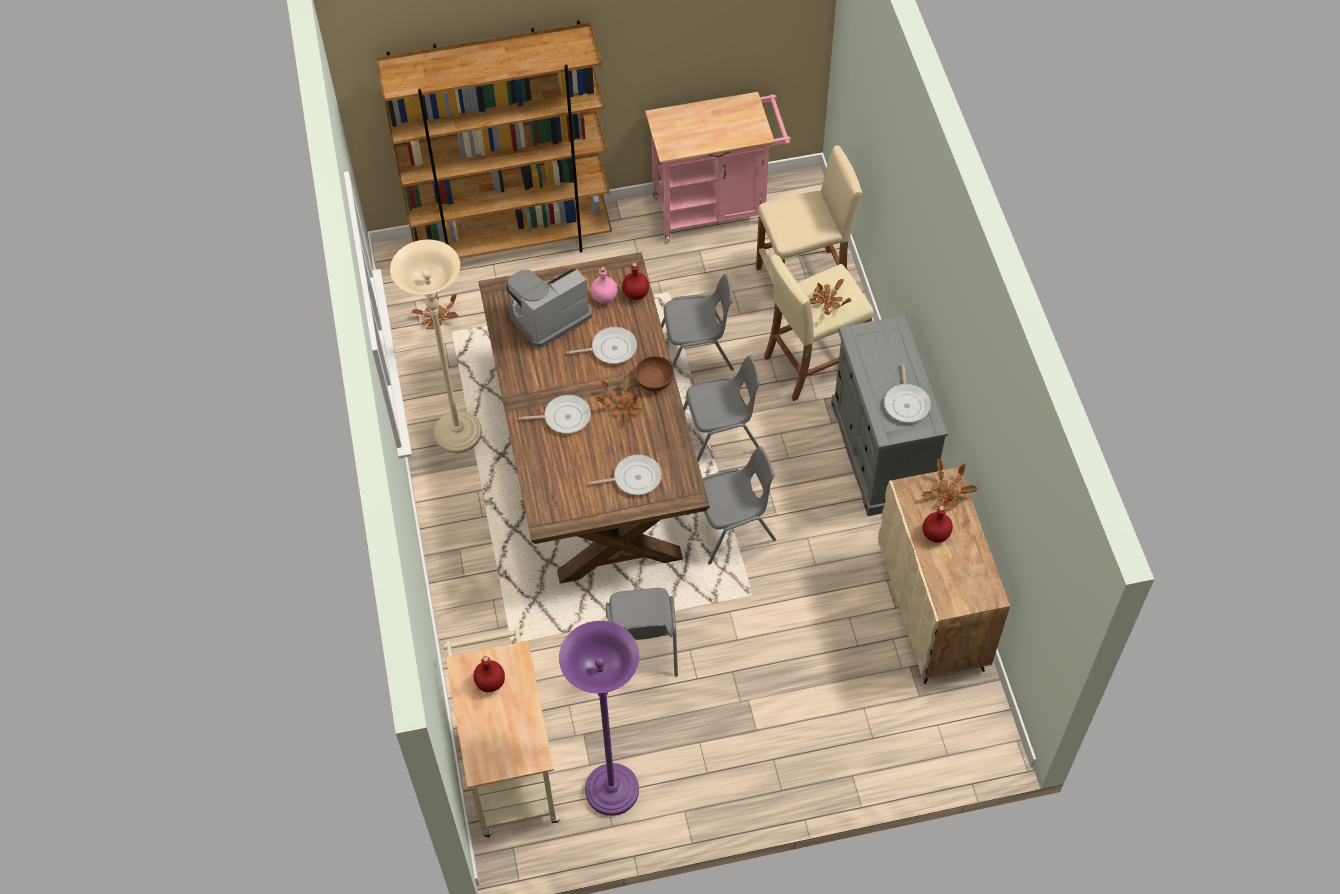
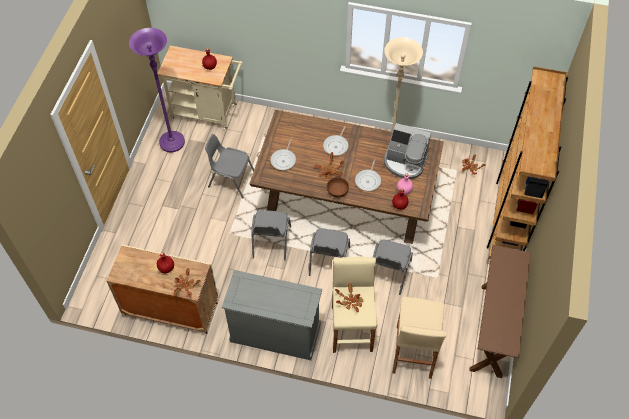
camera: 115 degrees right, 0 degrees up
coffee machine [507,268,593,348] -> coffee machine turned 120 degrees clockwise [384,123,431,179]
pink cart [645,92,791,242] -> brown console table [469,245,531,378]
frying pan [884,363,931,423] -> none

